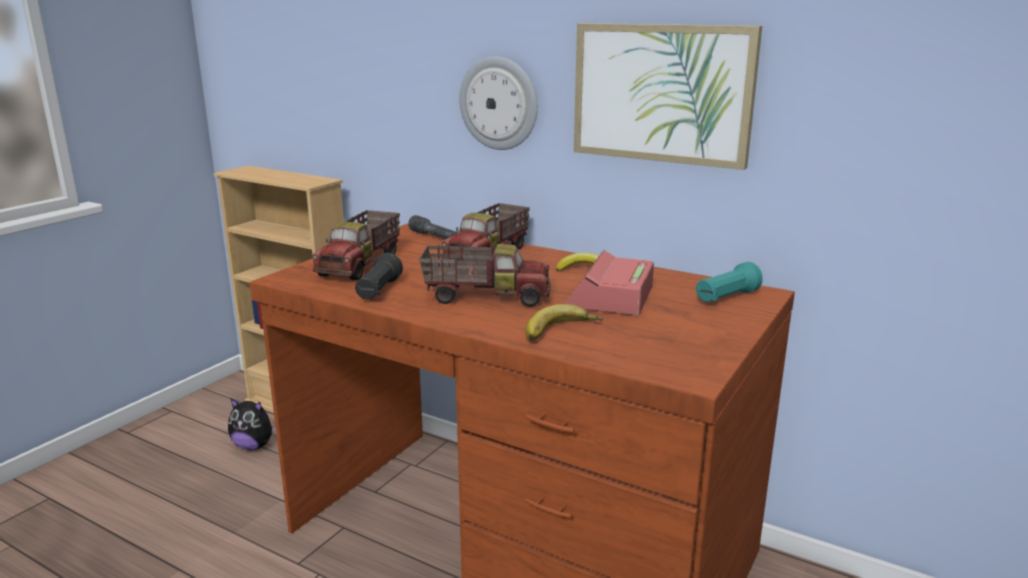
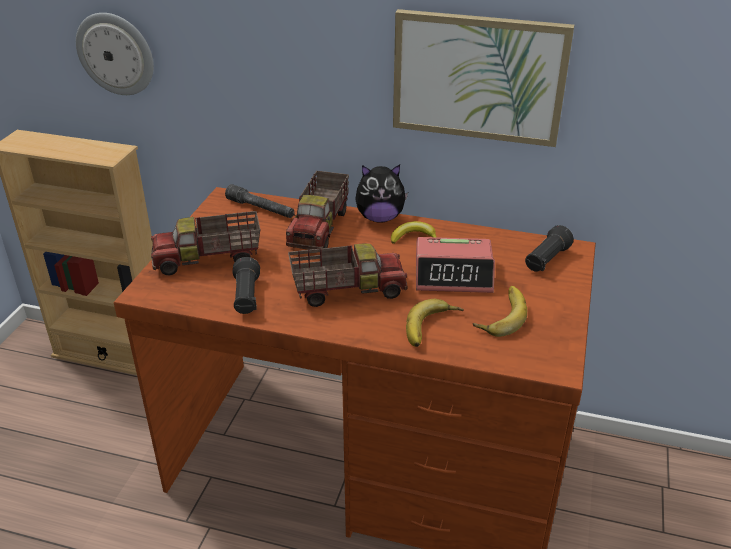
camera: 15 degrees left, 15 degrees up
plush toy [228,398,276,450] -> plush toy moved to [355,165,408,223]
toy truck [313,210,400,280] -> toy truck turned 75 degrees clockwise [151,211,260,275]
wall clock [459,56,538,150] -> wall clock moved to [76,13,154,95]
alarm clock [566,250,654,316] -> alarm clock turned 90 degrees counterclockwise [416,237,495,293]
turquoise flashlight [696,262,763,302] -> black flashlight [525,225,574,272]
none -> banana [473,286,527,337]

